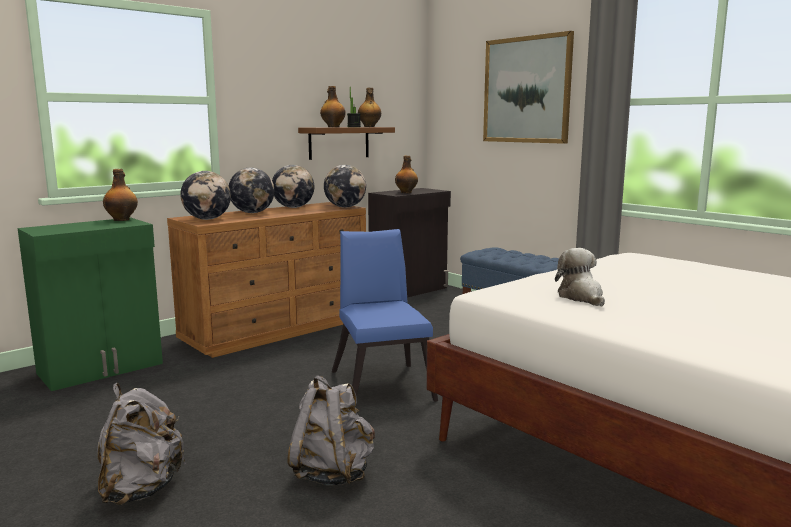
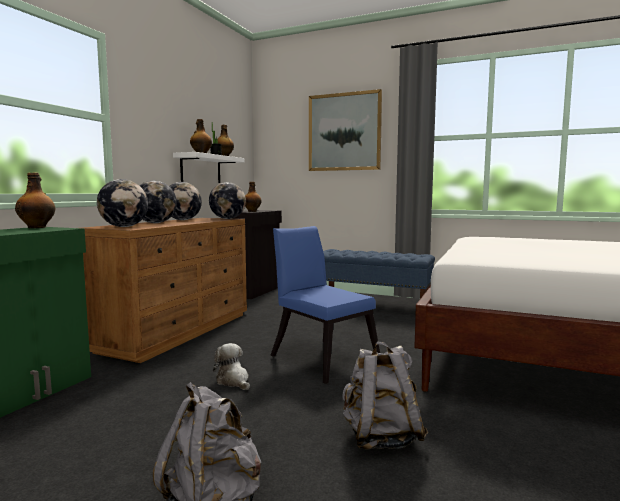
camera: 25 degrees left, 5 degrees down
brown shelf [298,127,395,160] -> white shelf [173,152,244,183]
plush toy [555,248,605,306] -> plush toy moved to [213,343,250,390]

